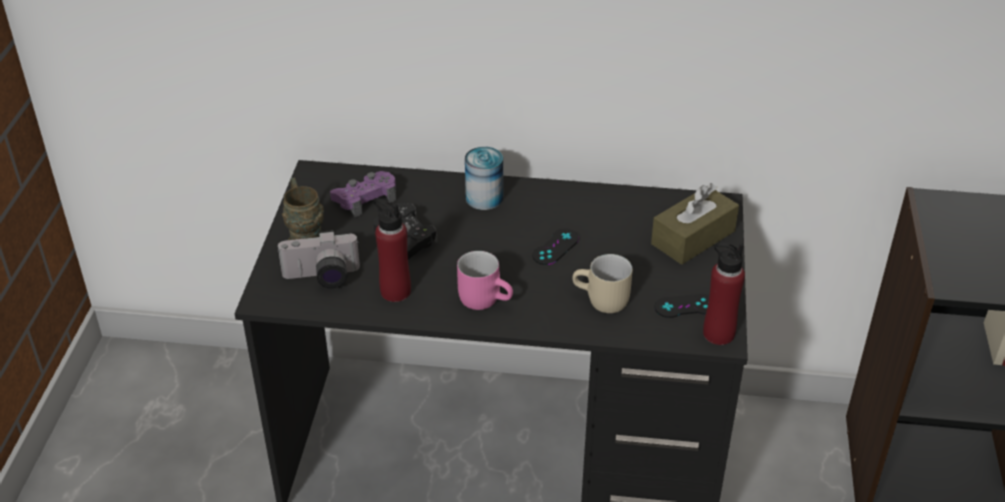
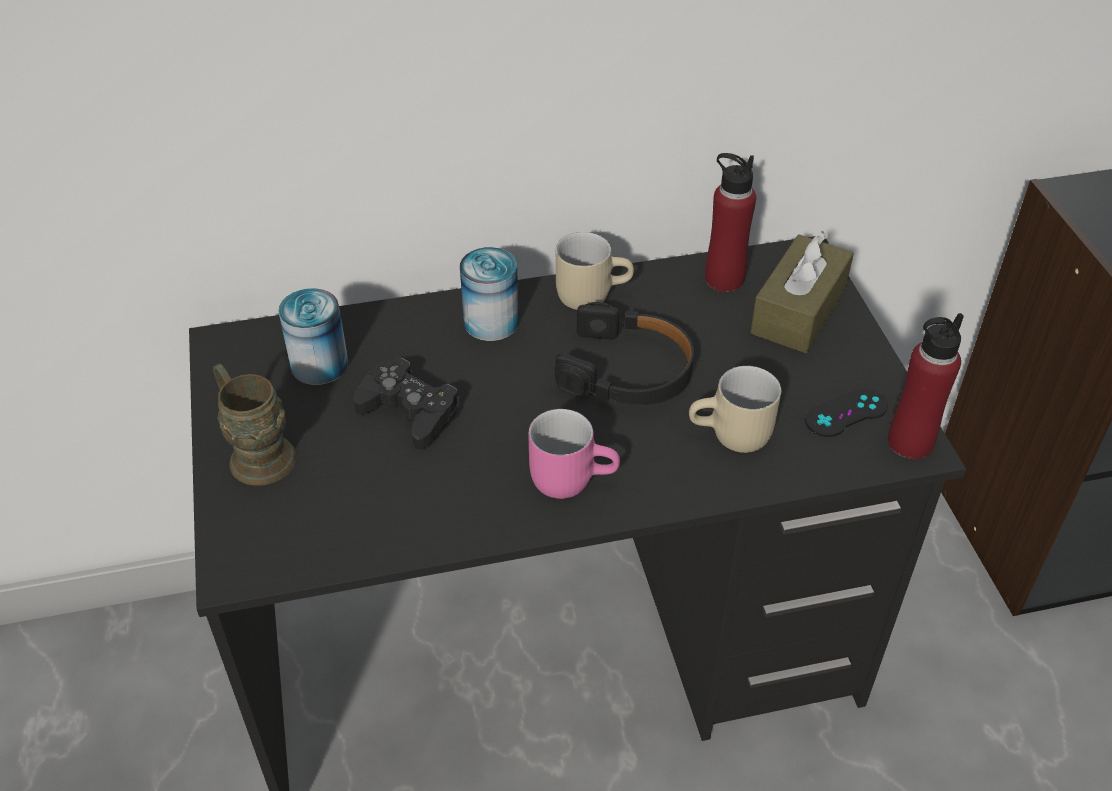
camera: 20 degrees left, 5 degrees up
camera [277,230,360,289] -> none
purple game controller [330,171,396,217] -> can [278,288,348,385]
red bottle [374,198,411,302] -> red bottle moved to [705,153,756,292]
black game controller [532,229,579,265] -> black headphones [555,302,694,405]
none -> beige mug [556,232,634,310]

